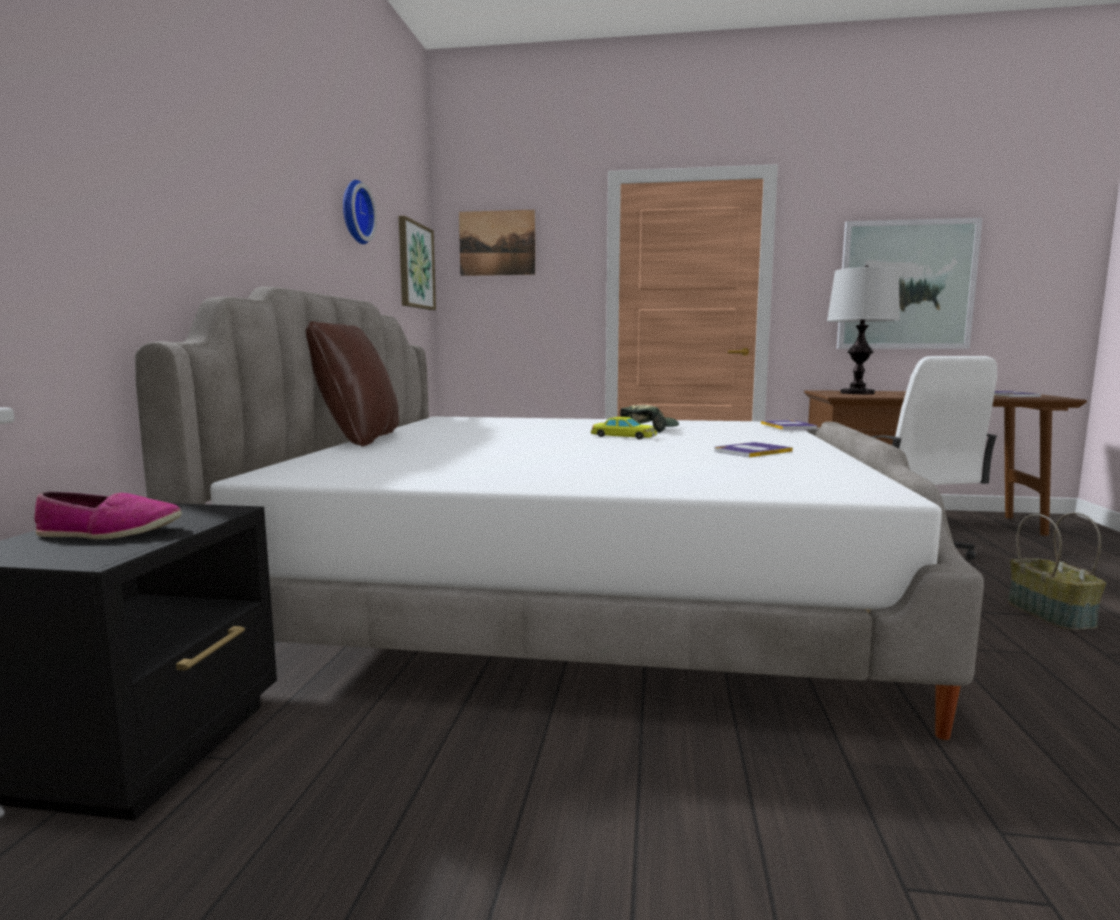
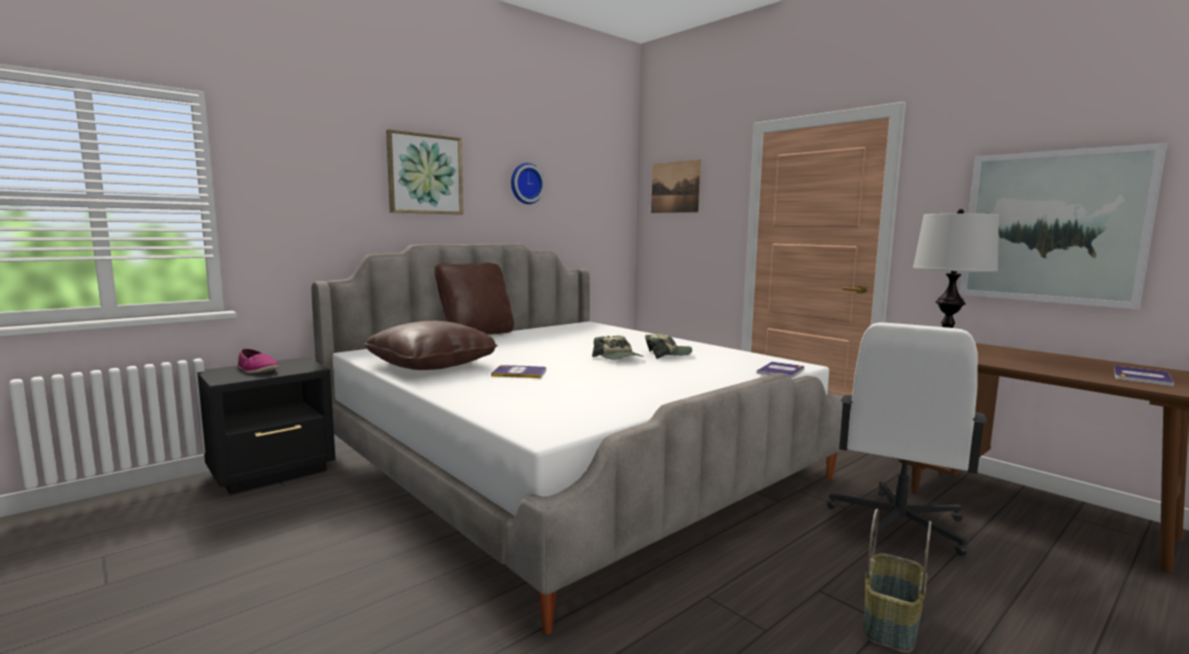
camera: 40 degrees right, 0 degrees up
picture [399,216,436,310] -> picture moved to [386,129,463,214]
yellow toy car [591,417,657,440] -> cap [592,336,644,360]
book [714,442,793,458] -> book moved to [491,365,546,378]
none -> brown pillow [364,321,498,370]

